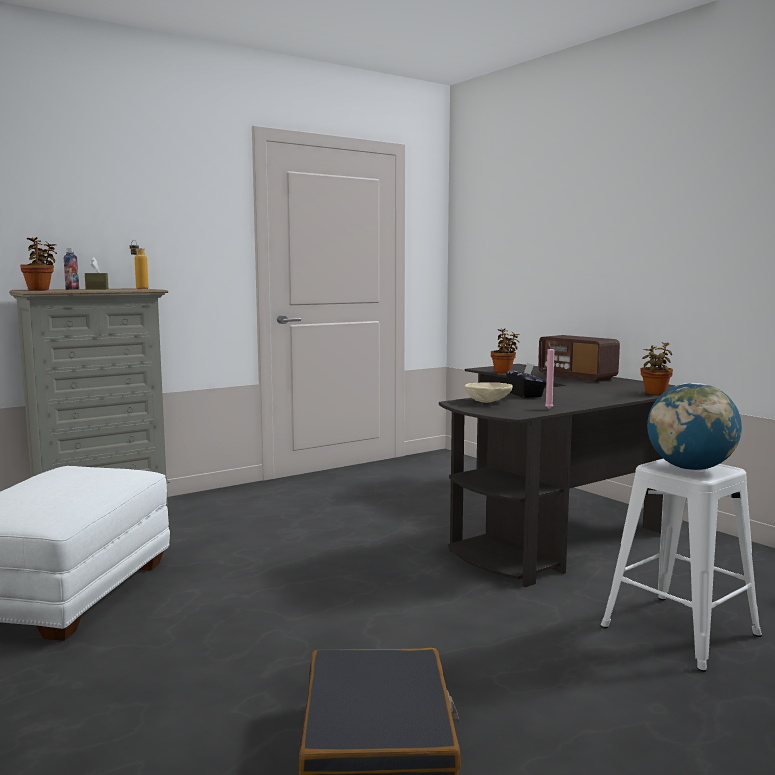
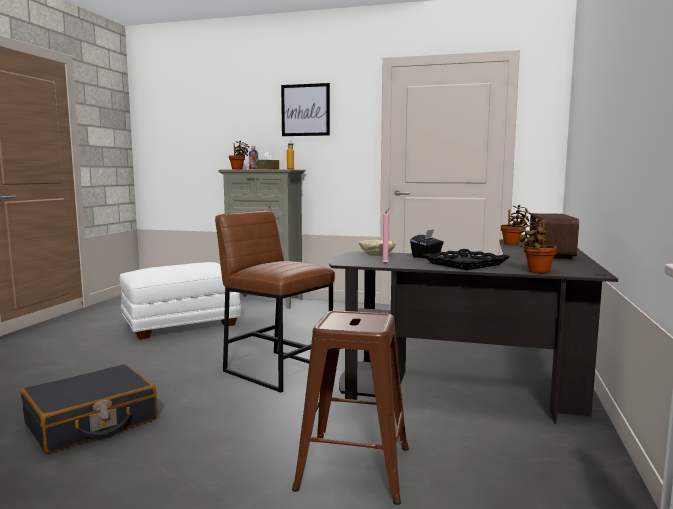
camera: 50 degrees right, 0 degrees up
white stool [600,459,762,672] -> brown stool [292,311,409,505]
globe [647,383,742,470] -> none
none -> brown chair [215,210,335,393]
none -> picture [281,83,330,136]
none -> black tray [422,249,510,270]

